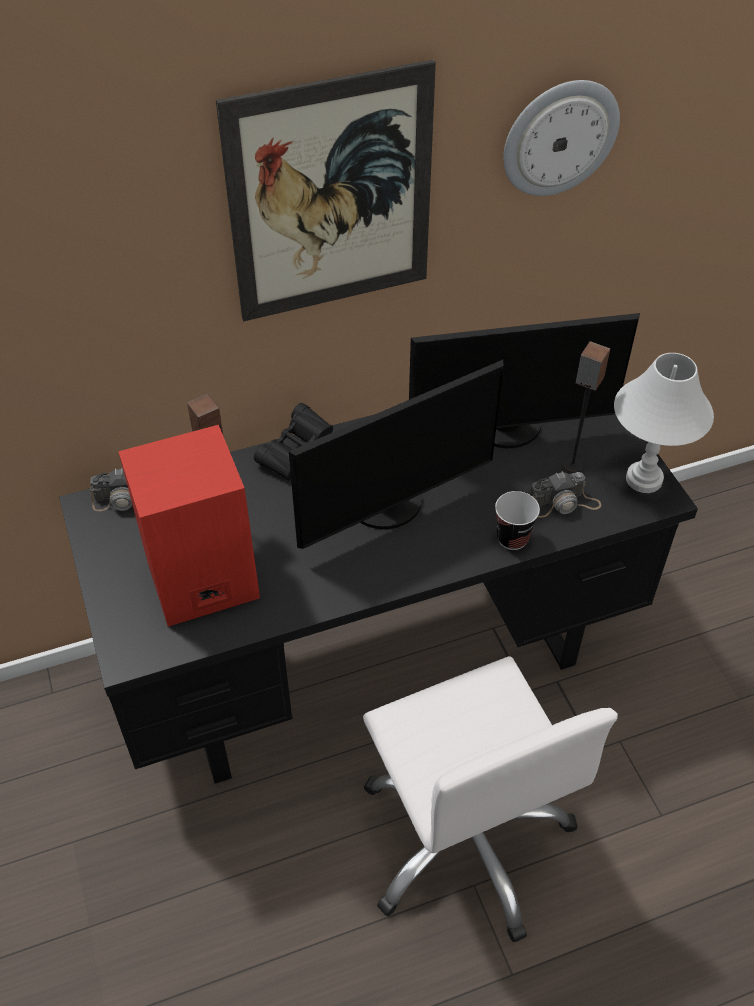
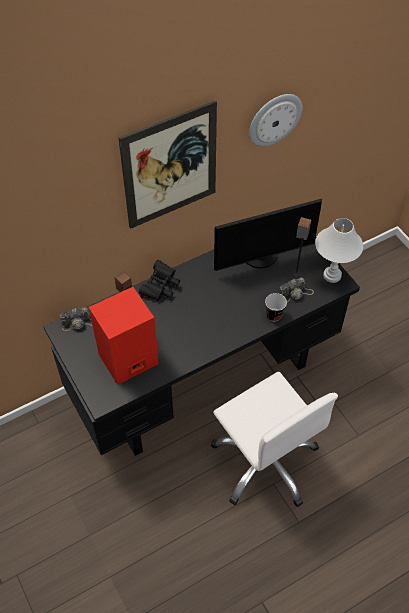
camera: 10 degrees left, 5 degrees up
monitor [289,360,504,549] -> none

